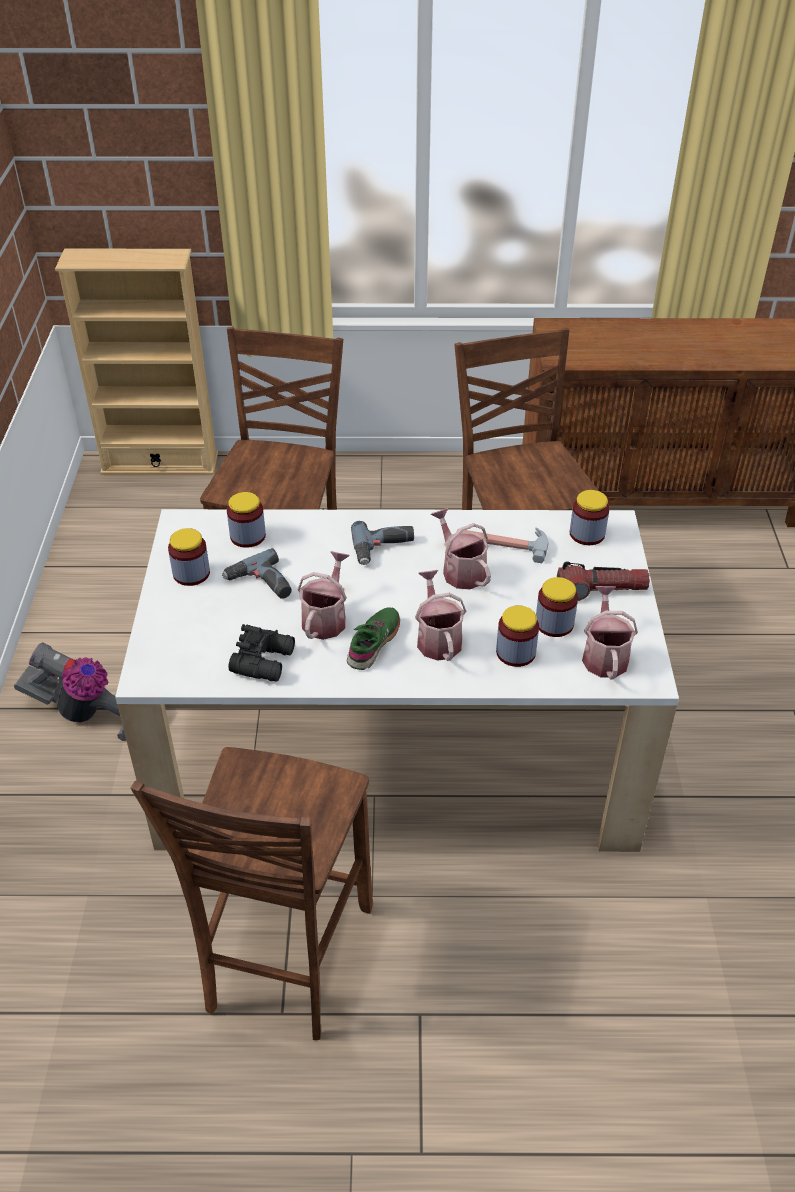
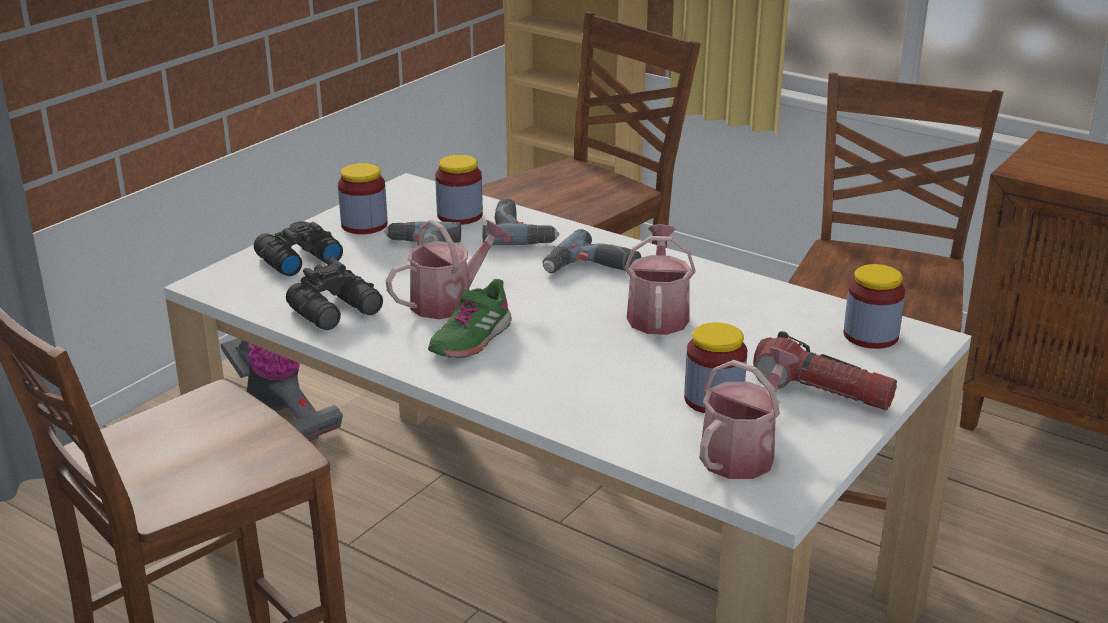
camera: 35 degrees right, 15 degrees down
green shoe [347,608,400,670] -> green shoe turned 150 degrees clockwise [428,279,512,358]
watering can [415,570,467,661] -> none
hammer [457,527,549,563] -> none
jar [496,605,539,667] -> none
none -> black binoculars [254,221,343,276]
none -> power drill [482,198,559,245]

